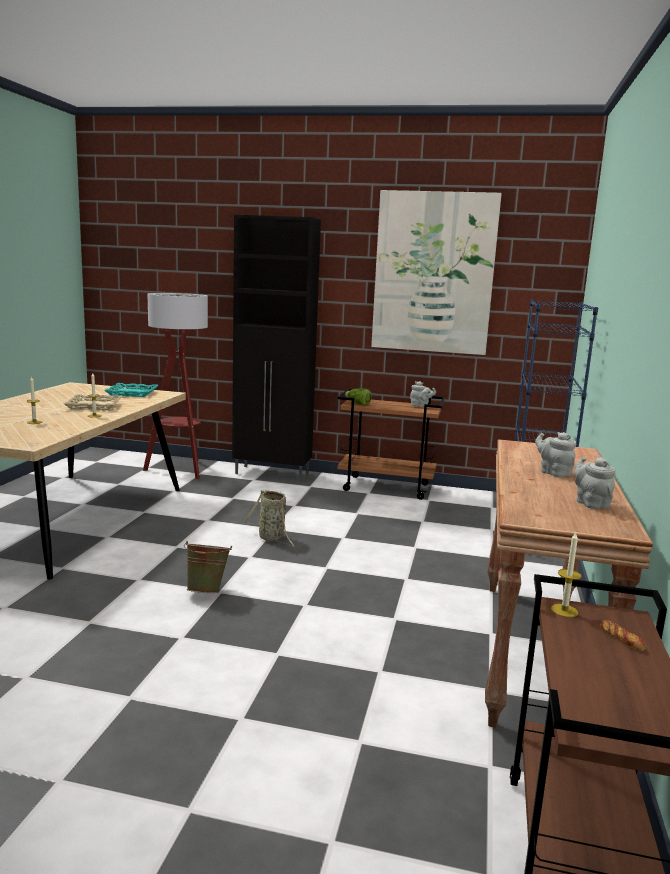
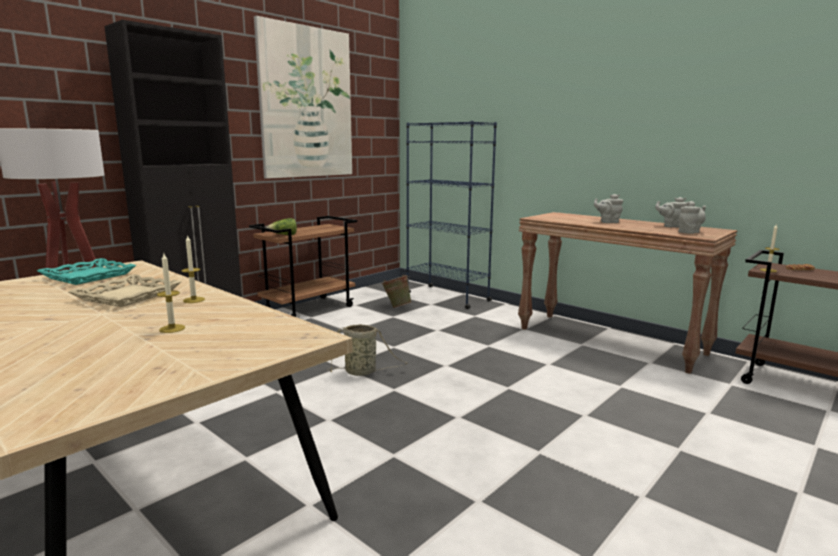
camera: 60 degrees left, 0 degrees up
green bucket [184,541,232,593] -> green bucket moved to [381,275,411,308]
grey teapot [410,381,436,407] -> grey teapot moved to [679,201,706,234]

